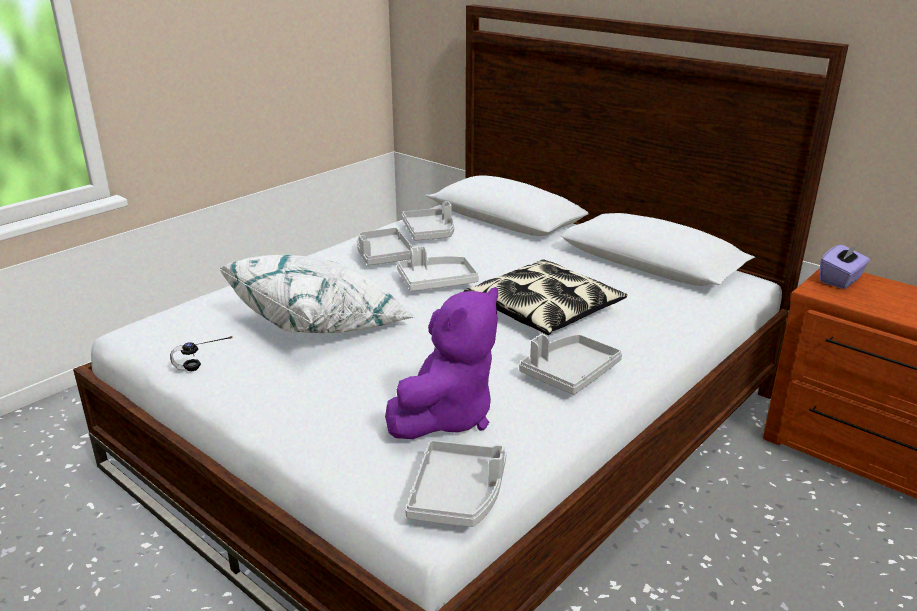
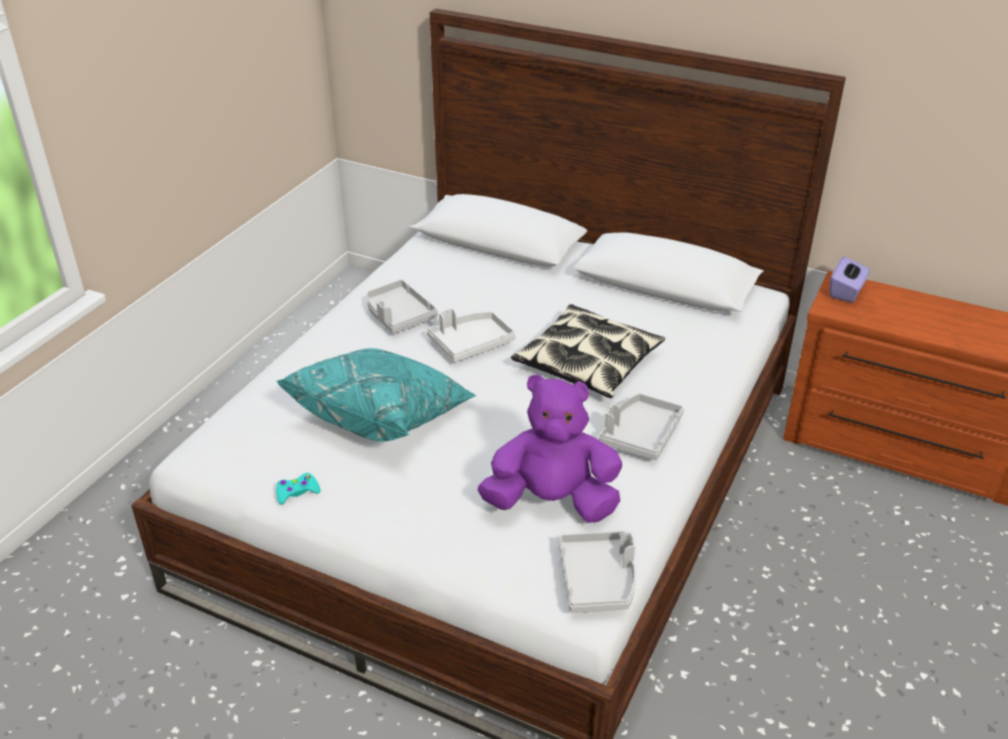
camera: 15 degrees left, 10 degrees up
headphones [170,336,233,371] -> turquoise game controller [276,473,320,505]
white pillow [219,255,415,333] -> turquoise pillow [276,348,477,442]
purple plush toy [385,287,498,439] -> purple plush toy turned 105 degrees counterclockwise [478,374,622,523]
grey tray [402,201,454,241] -> none

